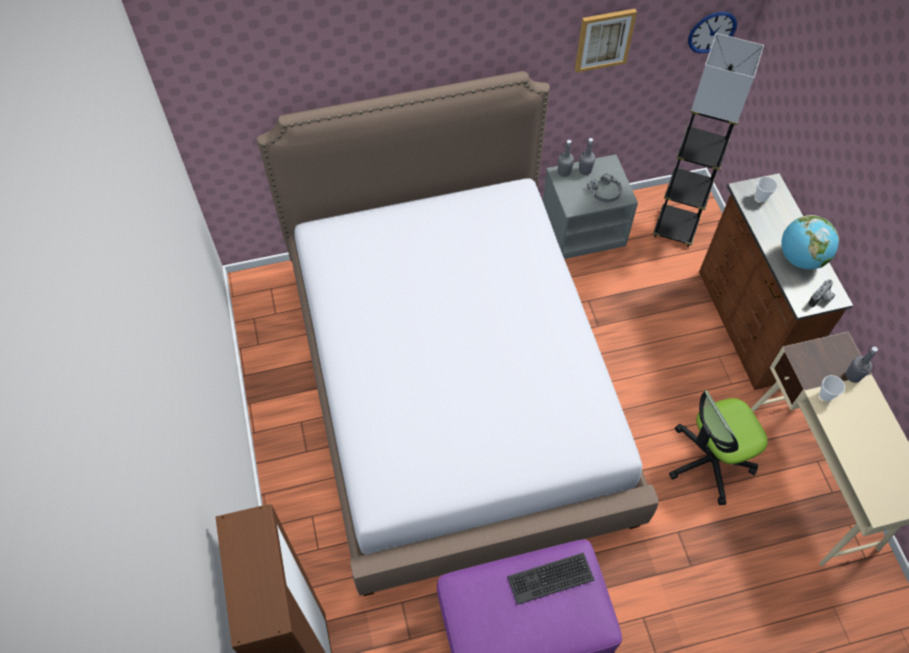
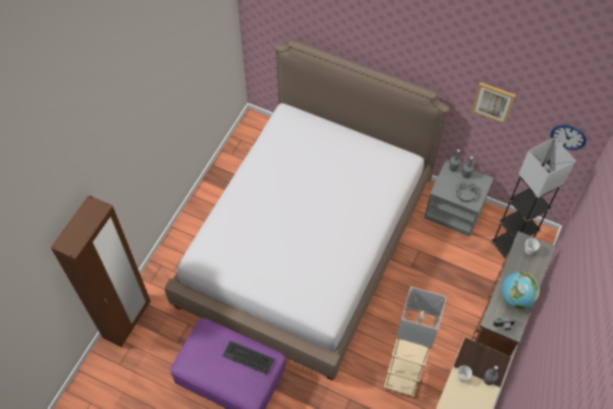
camera: 40 degrees right, 0 degrees up
office chair [669,390,768,505] -> beige floor lamp [384,287,446,397]

